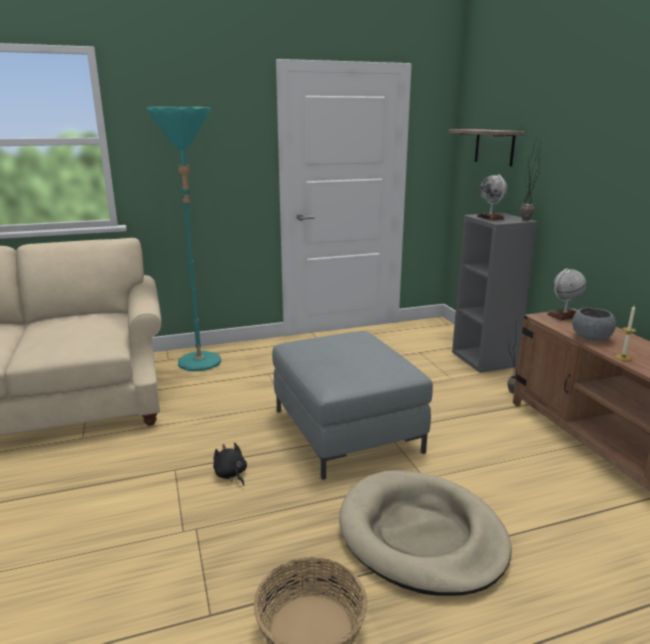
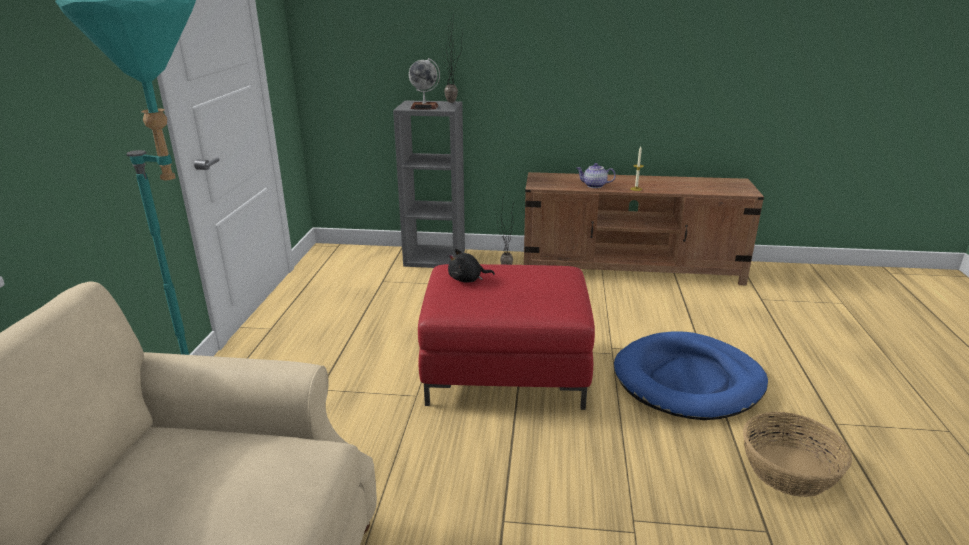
camera: 65 degrees left, 5 degrees up
black plush toy [213,442,247,486] -> black plush toy moved to [448,249,495,283]
grey ottoman [272,331,433,480] -> red ottoman [418,264,595,410]
beige dog bed [339,470,512,596] -> blue dog bed [614,331,768,420]
shelf [449,129,524,166] -> none
globe [547,269,586,321] -> none
grey bowl [572,308,616,341] -> teapot [576,163,616,188]

